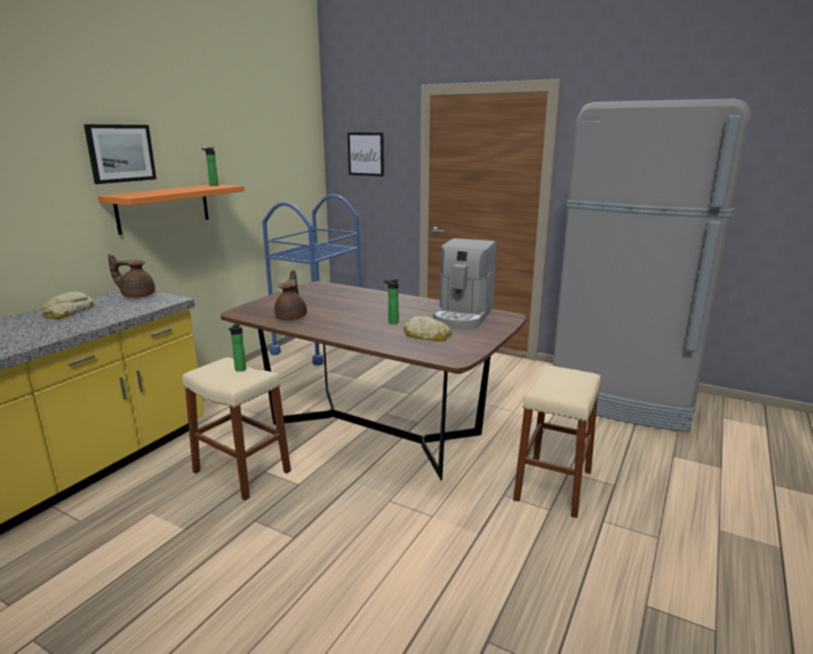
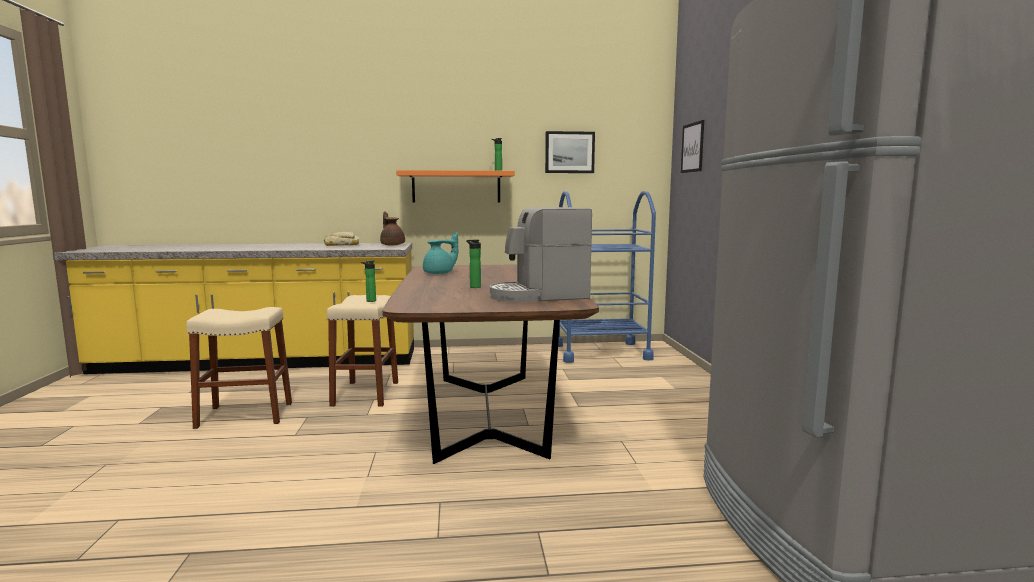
camera: 55 degrees right, 10 degrees down
picture [84,124,156,184] -> picture moved to [545,131,595,173]
brown teapot [274,270,307,320] -> turquoise teapot [423,232,458,274]
bread [404,316,452,341] -> none
beige stool [513,365,601,518] -> beige stool moved to [186,307,292,429]

